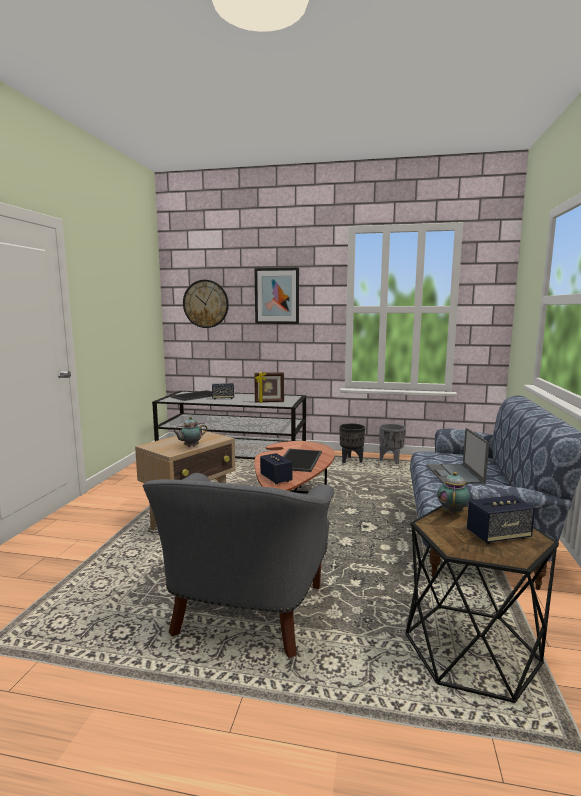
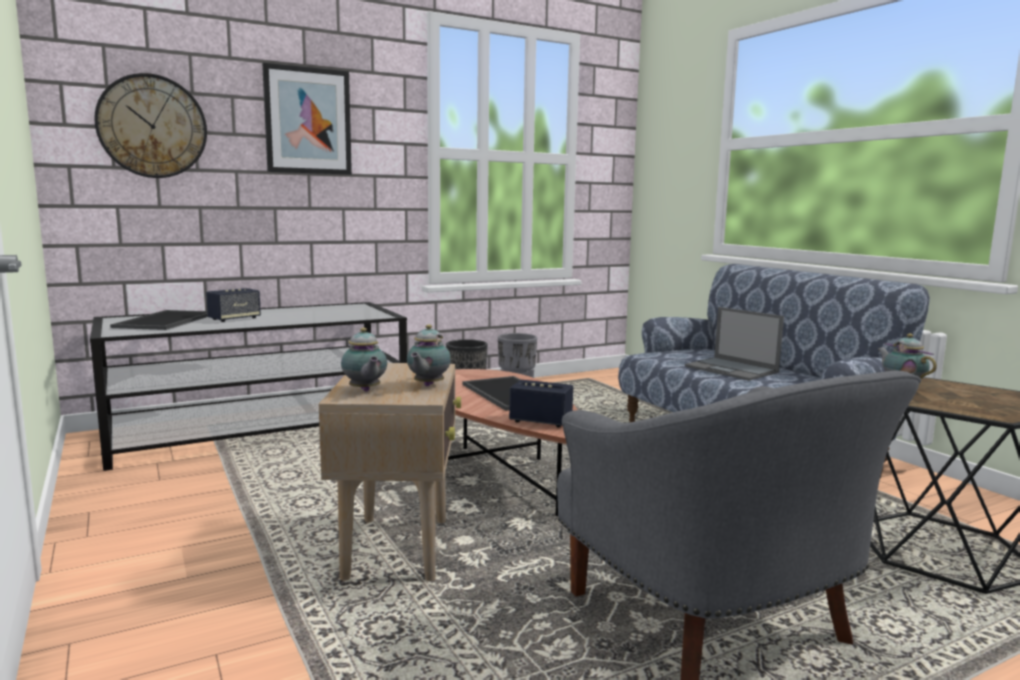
camera: 40 degrees left, 0 degrees up
picture frame [254,372,284,403] -> none
speaker [467,495,535,544] -> none
none -> teapot [341,328,387,392]

